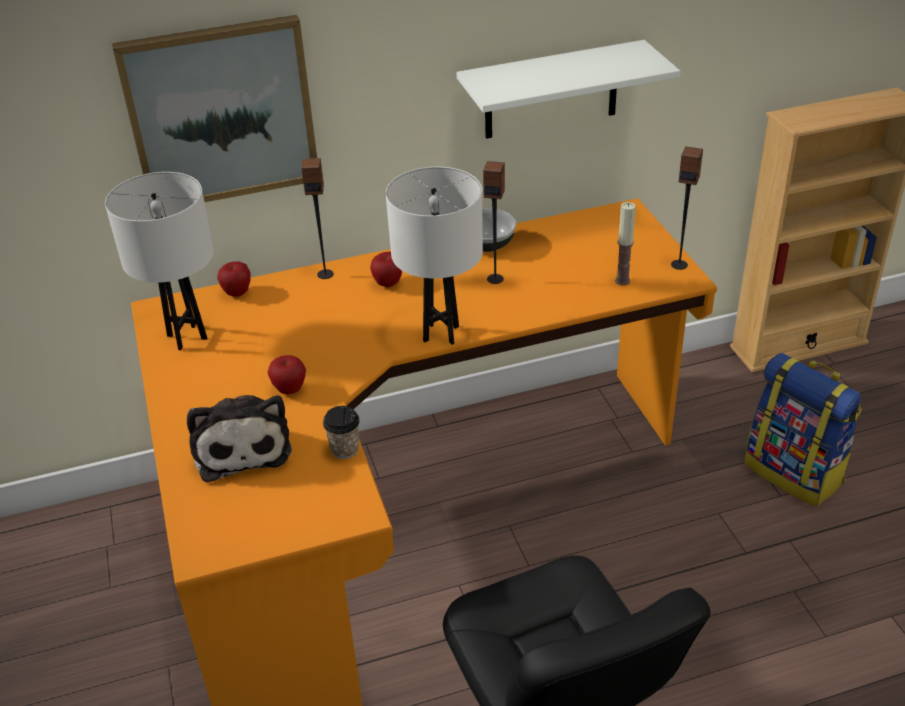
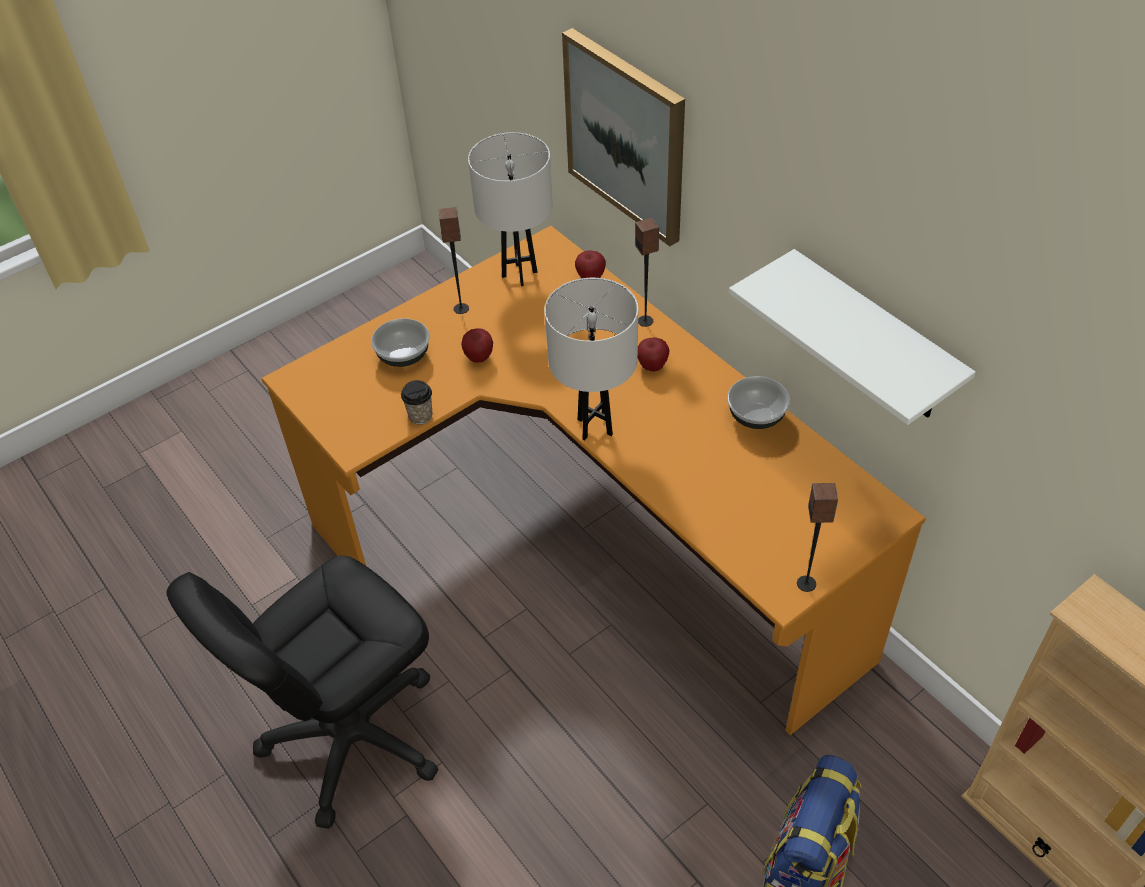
camera: 70 degrees right, 10 degrees up
plush toy [187,395,292,482] -> bowl [371,318,430,367]
speaker [483,161,505,284] -> speaker moved to [439,207,469,314]
candle [615,202,636,286] -> none

